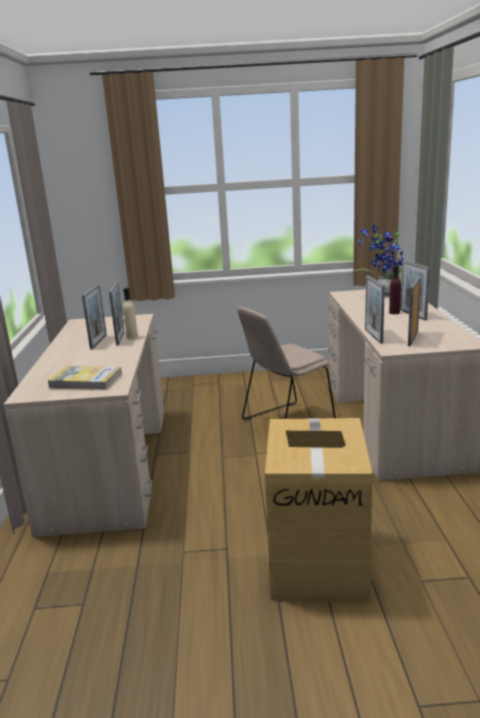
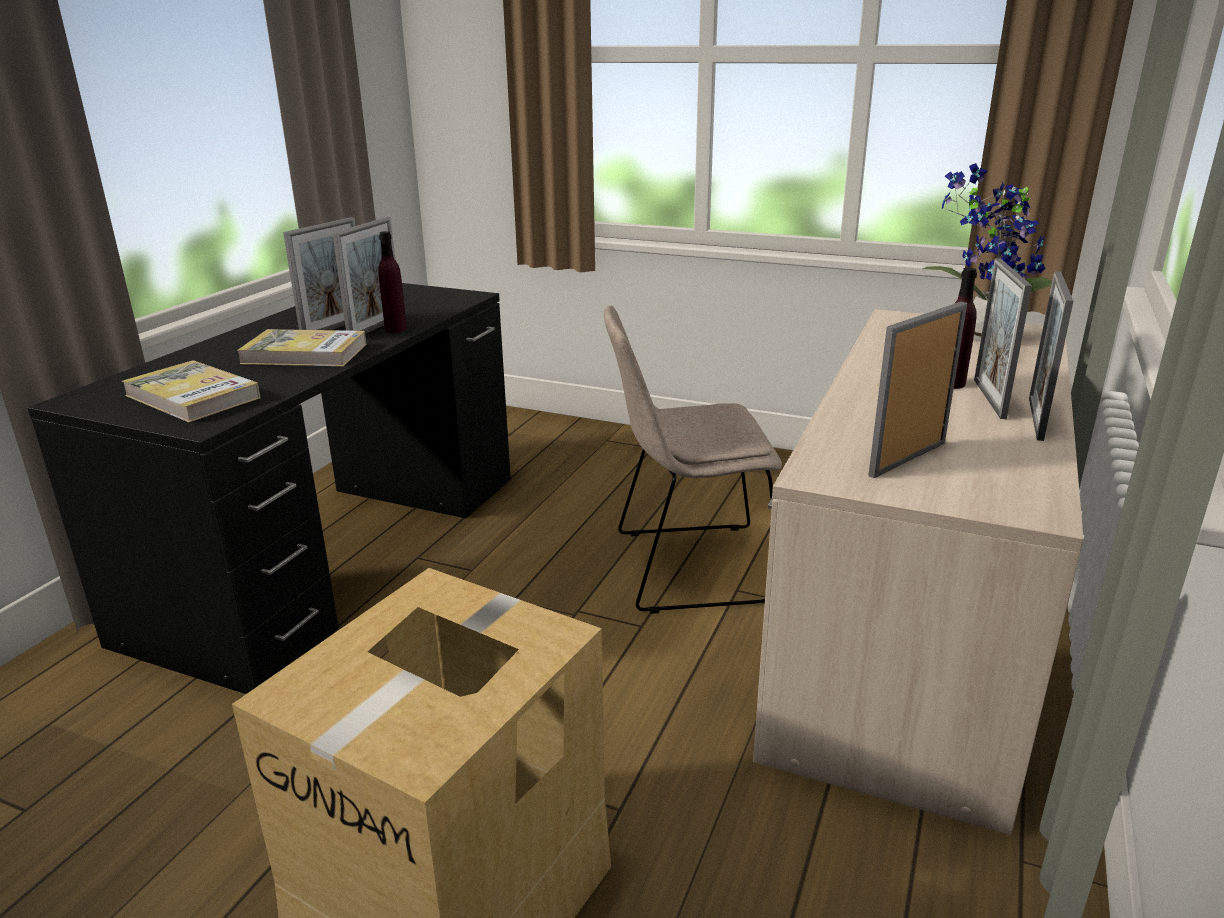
camera: 25 degrees right, 5 degrees up
beige desk [4,314,164,537] -> black desk [28,283,511,694]
beige bottle [123,288,138,339] -> purple bottle [378,231,407,333]
picture frame [365,275,385,344] -> picture frame moved to [1029,271,1073,441]
none -> book [237,329,367,366]

